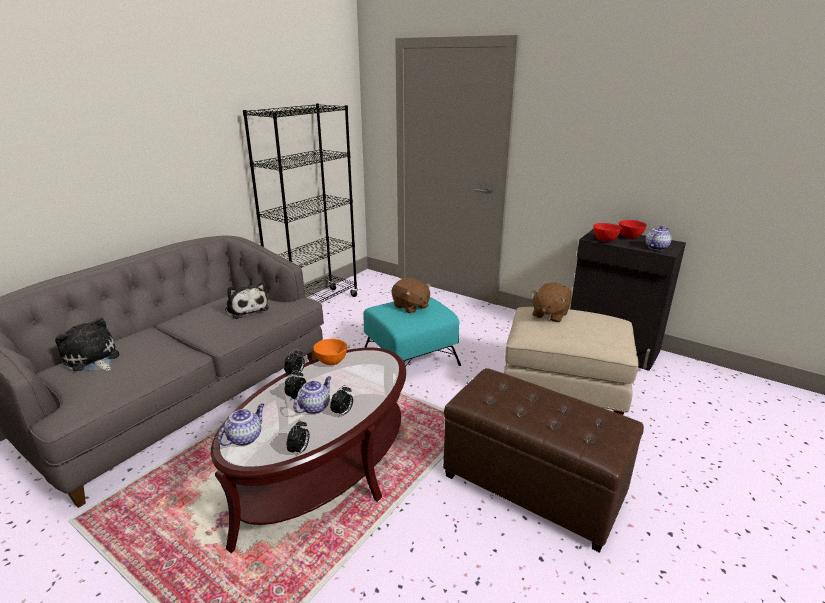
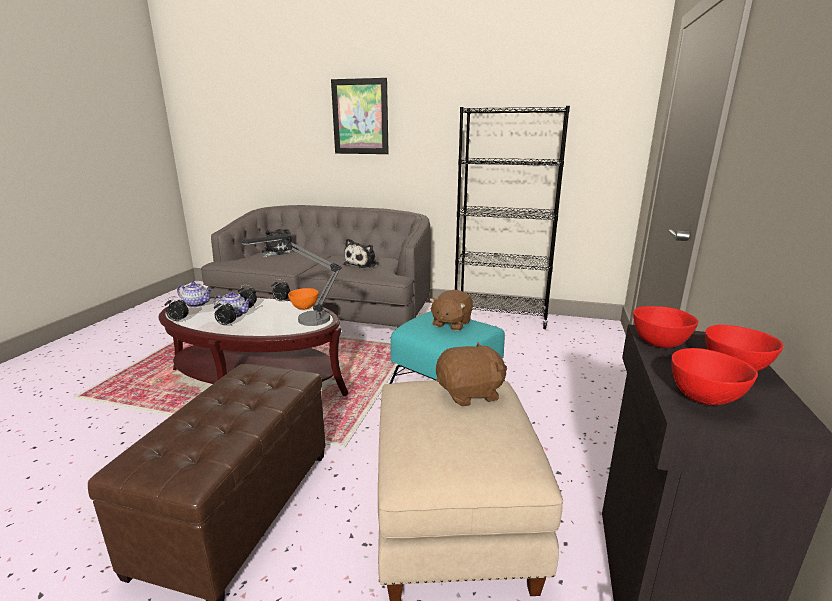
camera: 70 degrees right, 5 degrees down
brown plush toy [531,283,572,322] -> brown plush toy turned 150 degrees clockwise [436,342,507,406]
teapot [646,226,672,250] -> red bowl [671,348,758,405]
none -> table lamp [241,234,342,326]
none -> picture [331,78,389,154]

